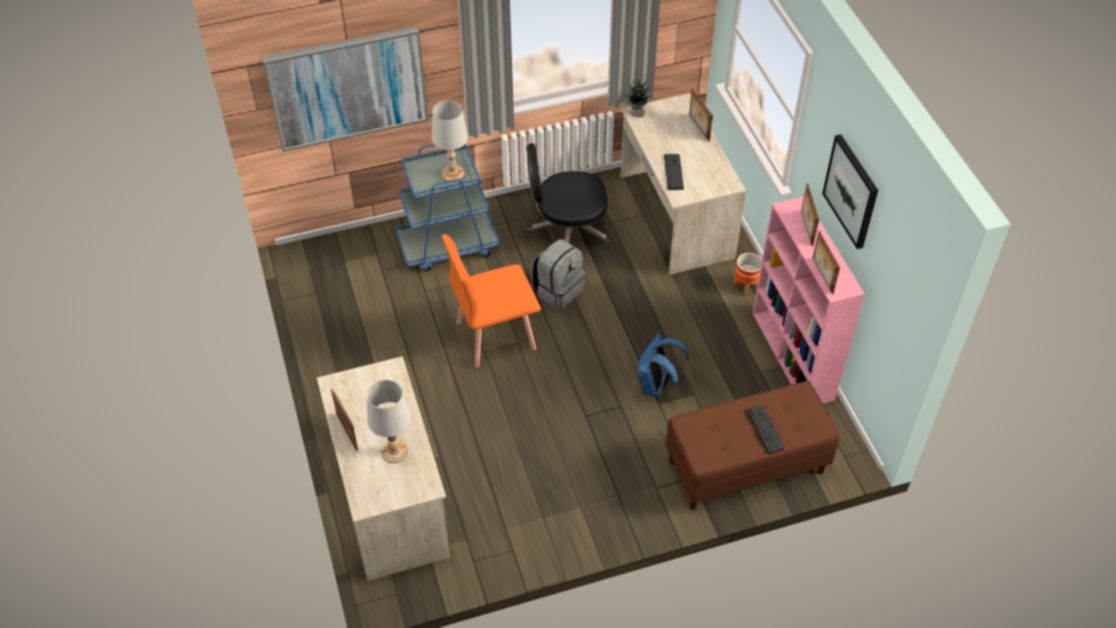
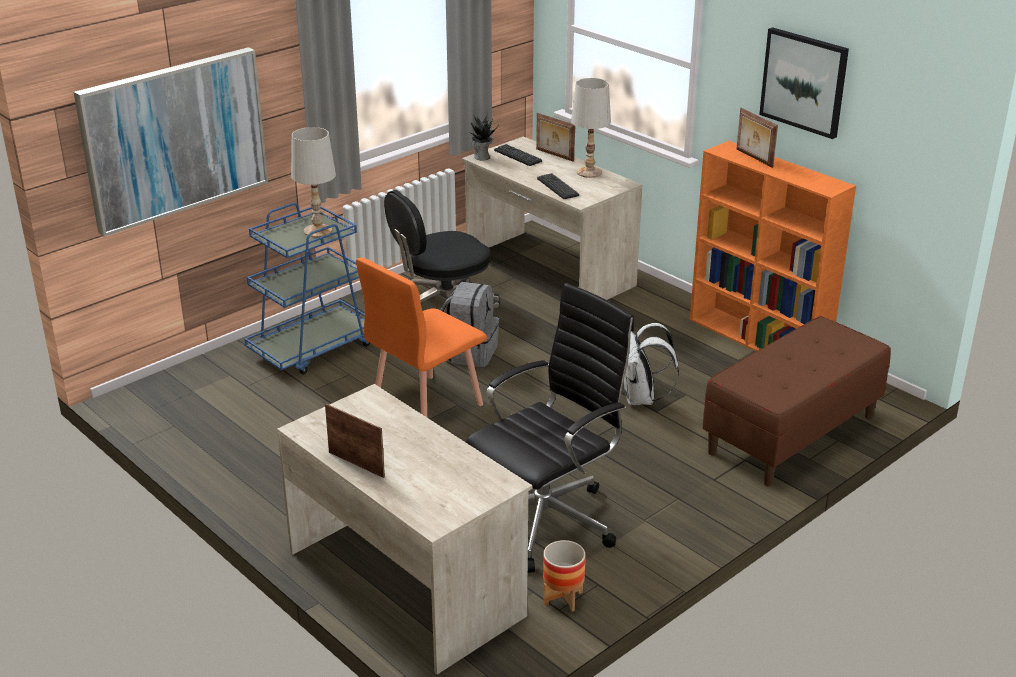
camera: 25 degrees left, 20 degrees down
white table lamp [367,380,410,463] -> white table lamp moved to [571,78,611,178]
blue backpack [637,334,689,397] -> white backpack [624,323,679,405]
planter [733,253,762,296] -> planter moved to [543,540,586,612]
keyboard [747,405,785,454] -> keyboard moved to [494,144,542,166]
pink bookcase [753,196,865,404] -> orange bookcase [690,141,856,351]
picture frame [813,231,840,295] -> none
none -> black office chair [466,283,634,573]

